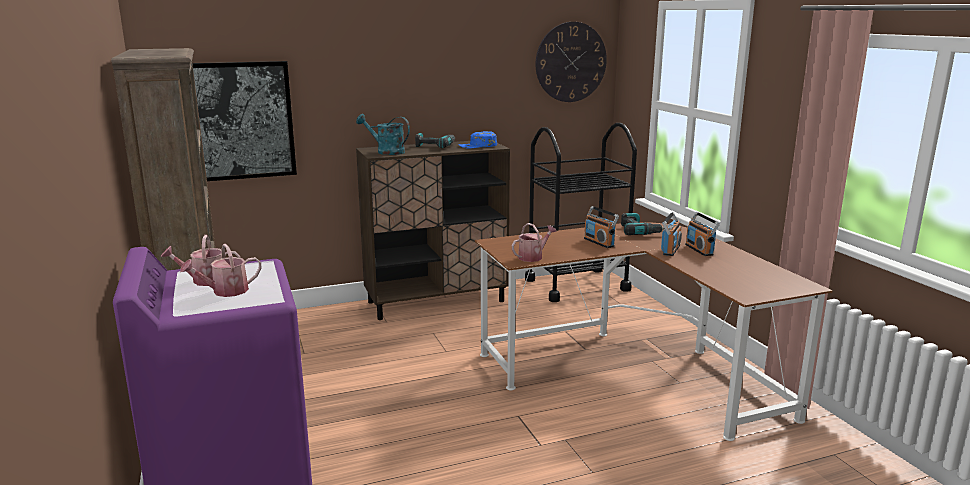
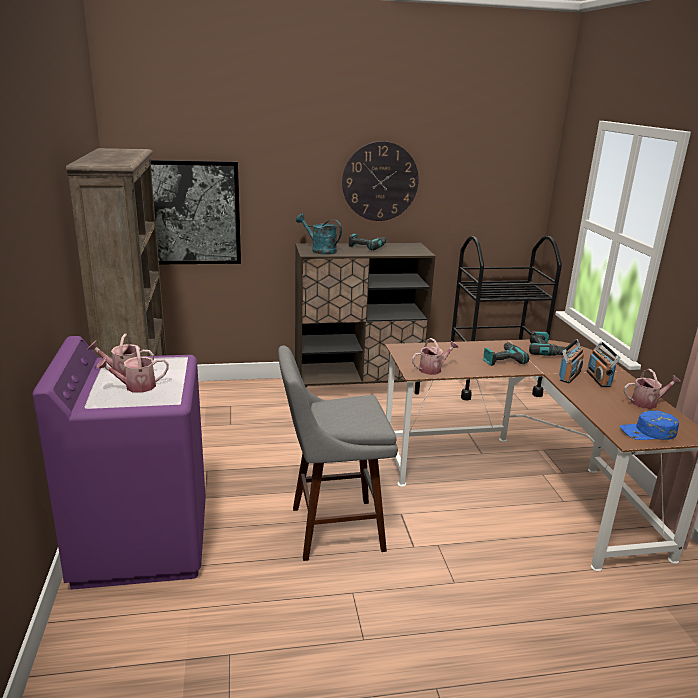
camera: 10 degrees right, 5 degrees up
blue cap [458,131,497,149] -> blue cap moved to [620,410,679,440]
wall clock [535,22,607,102] -> wall clock moved to [342,141,419,221]
radio [584,206,619,248] -> power drill [483,342,529,366]
none -> grey stool [278,346,398,561]
none -> watering can [624,369,682,409]

